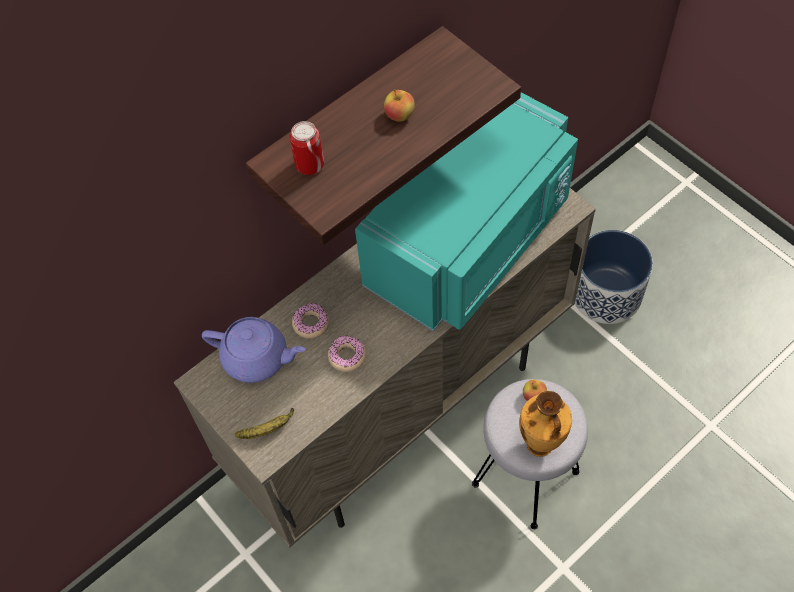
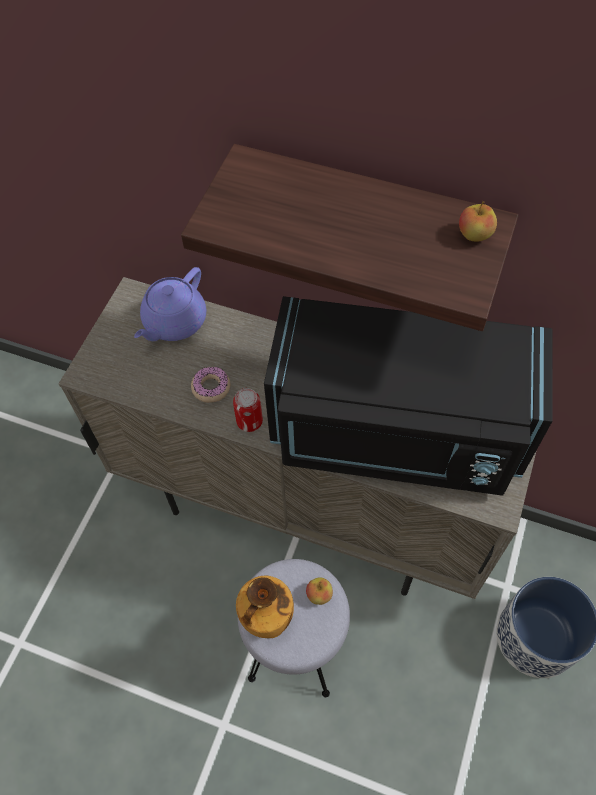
camera: 60 degrees right, 0 degrees up
purple teapot [202,317,306,383] -> purple teapot turned 45 degrees clockwise [134,267,206,341]
banana [235,408,294,439] -> none
can [290,121,324,175] -> can moved to [233,388,263,432]
donut [292,303,330,339] -> none
turquoise microwave [355,92,578,331] -> black microwave [264,296,553,496]
apple [384,90,415,121] -> apple moved to [459,201,497,242]

